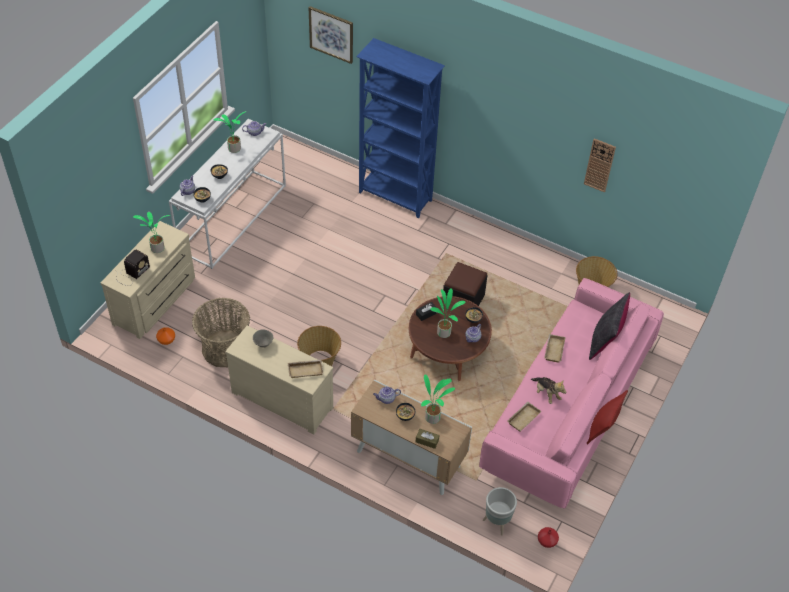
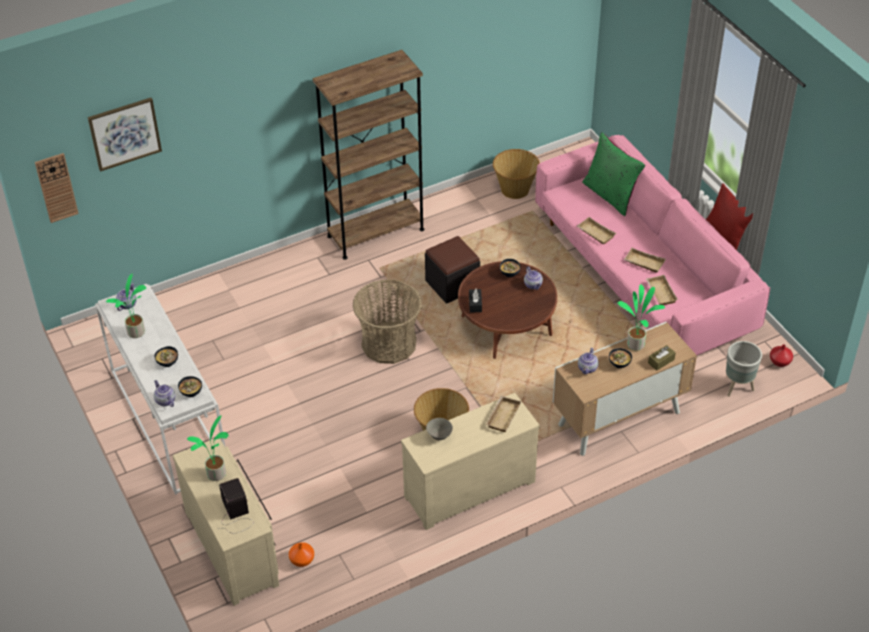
camera: 55 degrees left, 5 degrees down
basket [192,298,250,367] -> basket moved to [353,280,422,364]
blue bookcase [356,38,445,218] -> none
potted plant [430,288,465,338] -> none
plush toy [531,377,566,404] -> beige tray [624,248,666,272]
wall clock [584,138,616,193] -> wall clock moved to [35,153,79,223]
black pillow [589,292,630,360] -> green pillow [582,132,645,216]
none -> brown bookcase [313,50,424,260]

